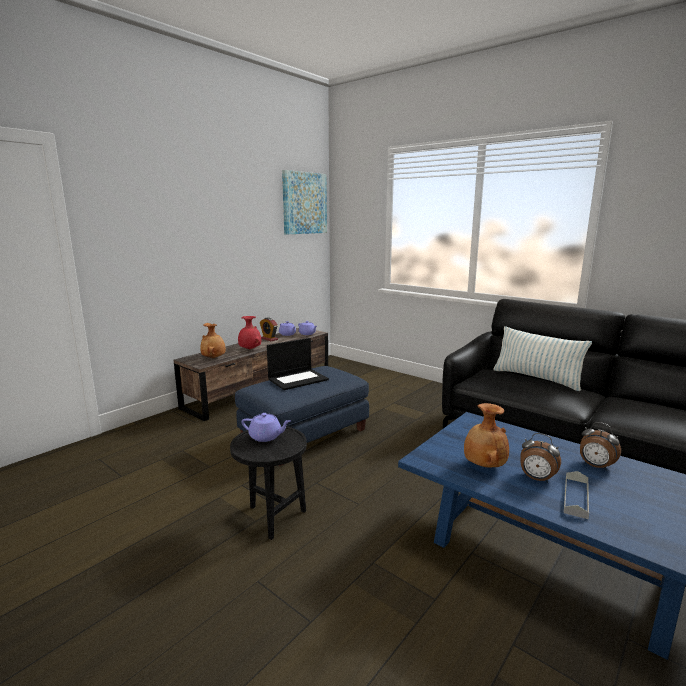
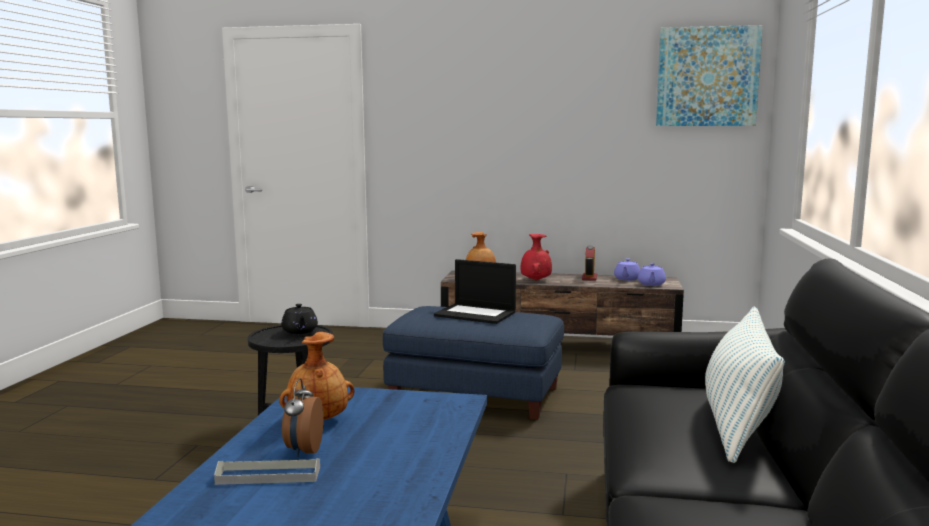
camera: 60 degrees right, 5 degrees down
purple teapot [242,413,291,442] -> black teapot [281,304,318,334]
alarm clock [580,422,621,471] -> none

